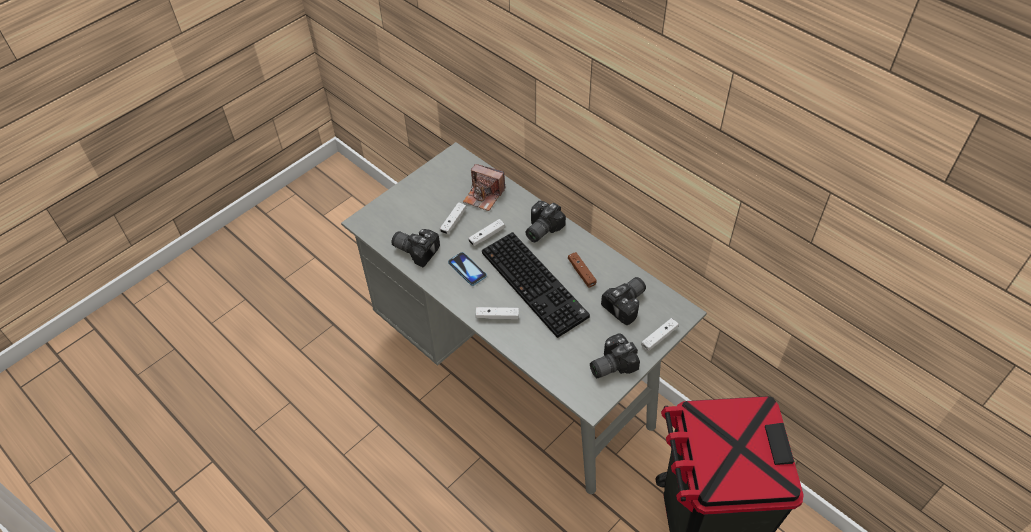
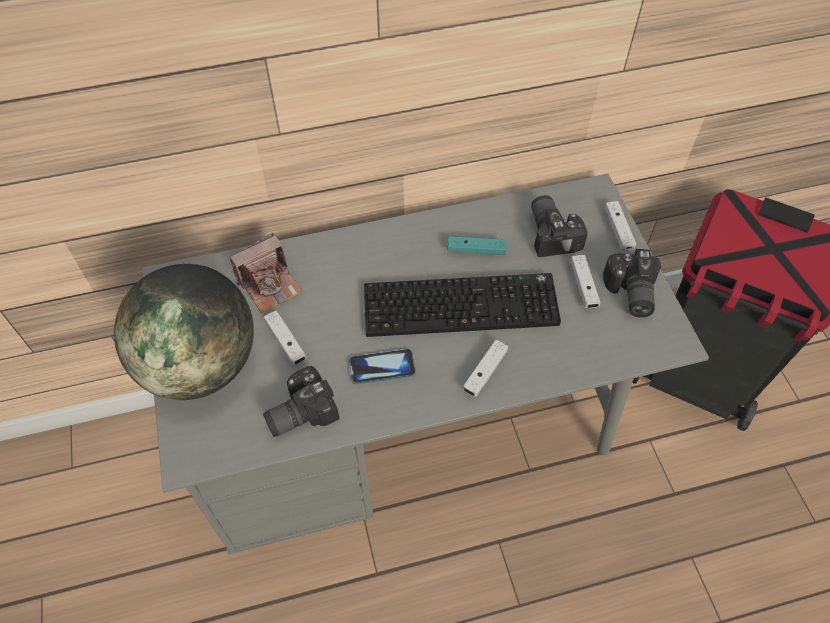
camera: 60 degrees left, 5 degrees up
white game controller [468,219,505,246] -> white game controller moved to [570,255,601,308]
camera [525,201,566,242] -> none
brown game controller [568,252,597,287] -> turquoise game controller [447,236,507,255]
none -> globe [114,264,254,400]

